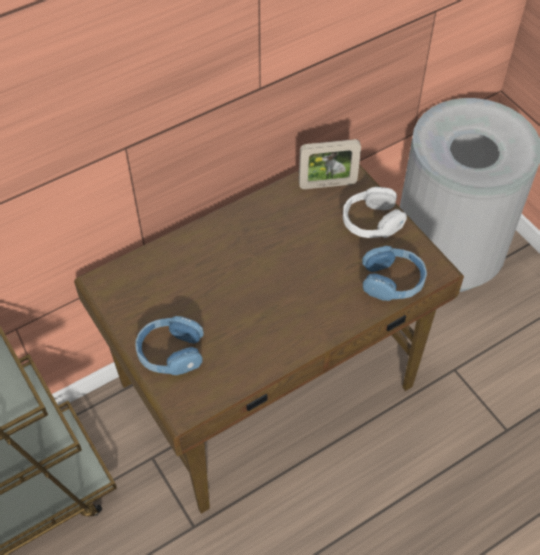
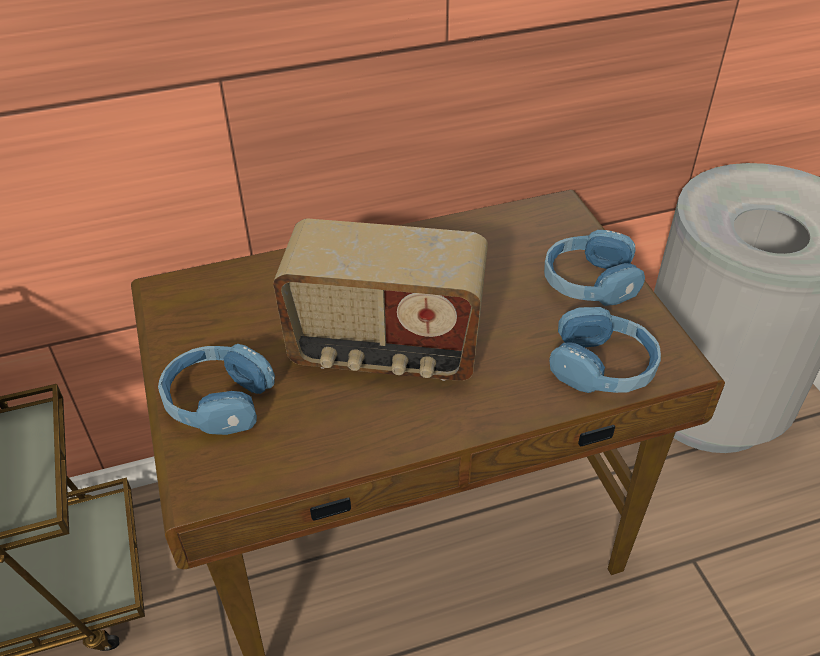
camera: 15 degrees right, 10 degrees down
picture frame [299,139,361,189] -> none
white headphones [343,187,407,238] -> blue headphones [544,230,645,306]
none -> radio [273,219,488,381]

